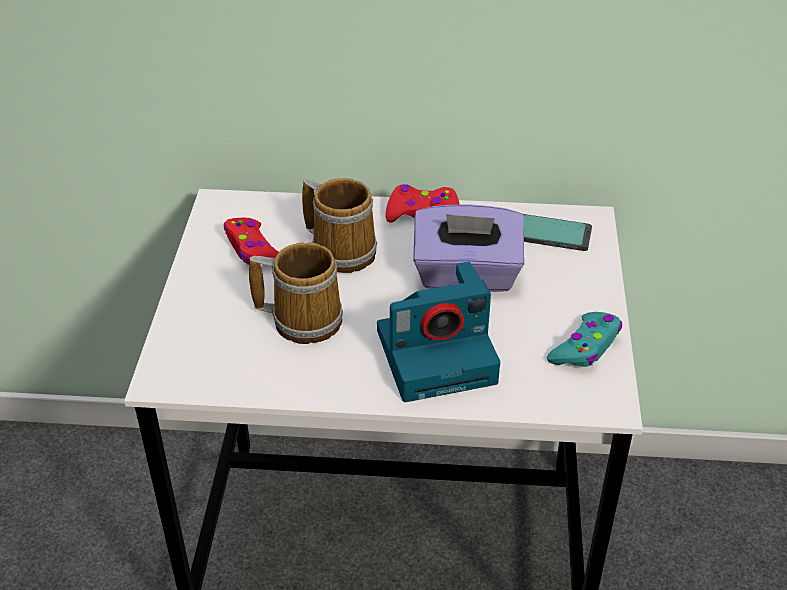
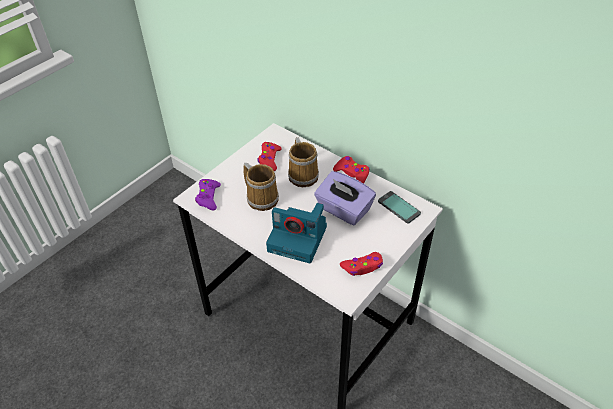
camera: 35 degrees right, 5 degrees up
turquoise game controller [547,312,622,367] -> red game controller [340,252,383,276]
none -> purple game controller [195,179,221,211]

